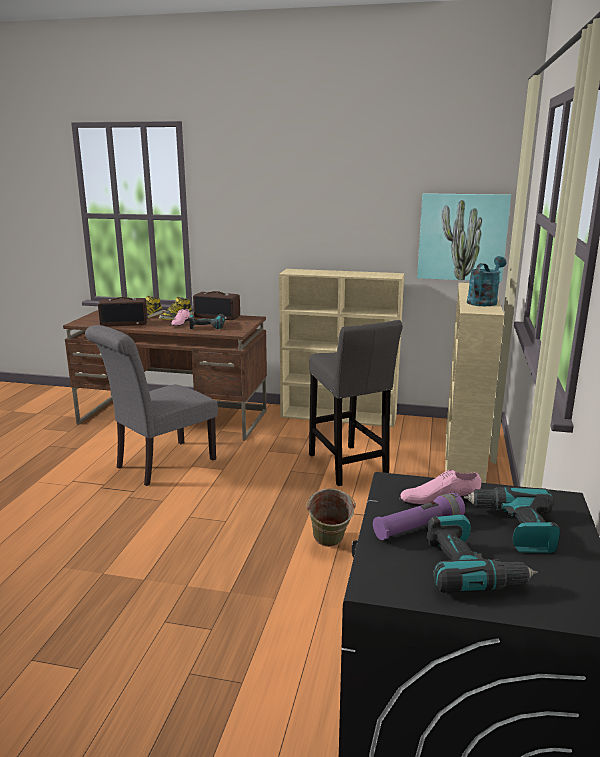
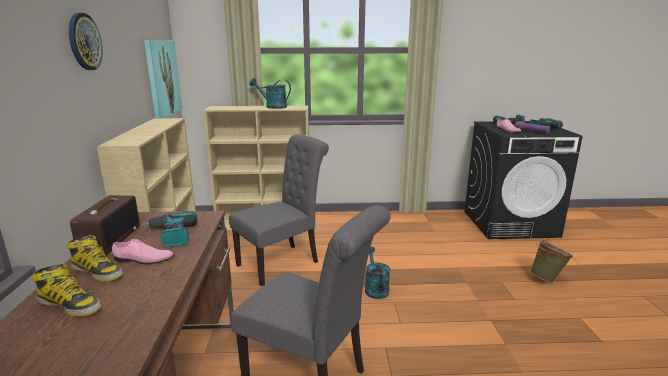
camera: 105 degrees left, 0 degrees up
radio [98,297,148,327] -> none
green bucket [306,488,356,547] -> green bucket moved to [530,239,573,283]
grey stool [309,320,403,486] -> grey chair [229,135,329,286]
none -> wall clock [69,13,103,70]
none -> turquoise watering can [365,247,390,299]

